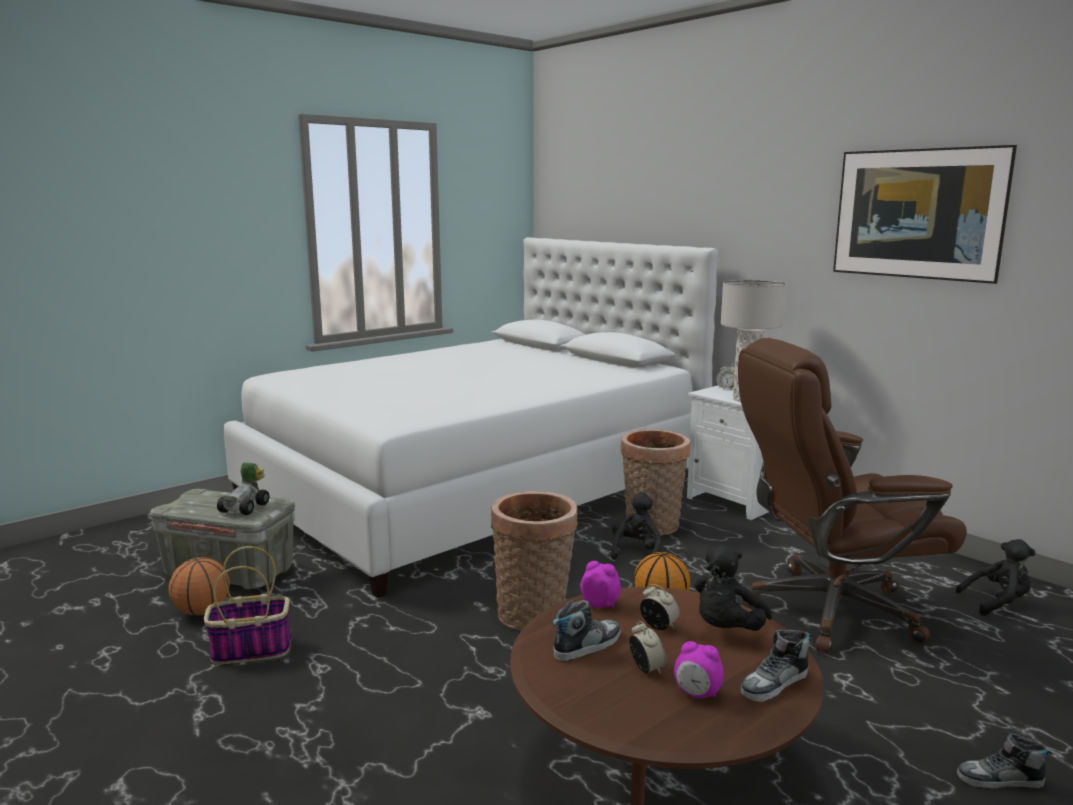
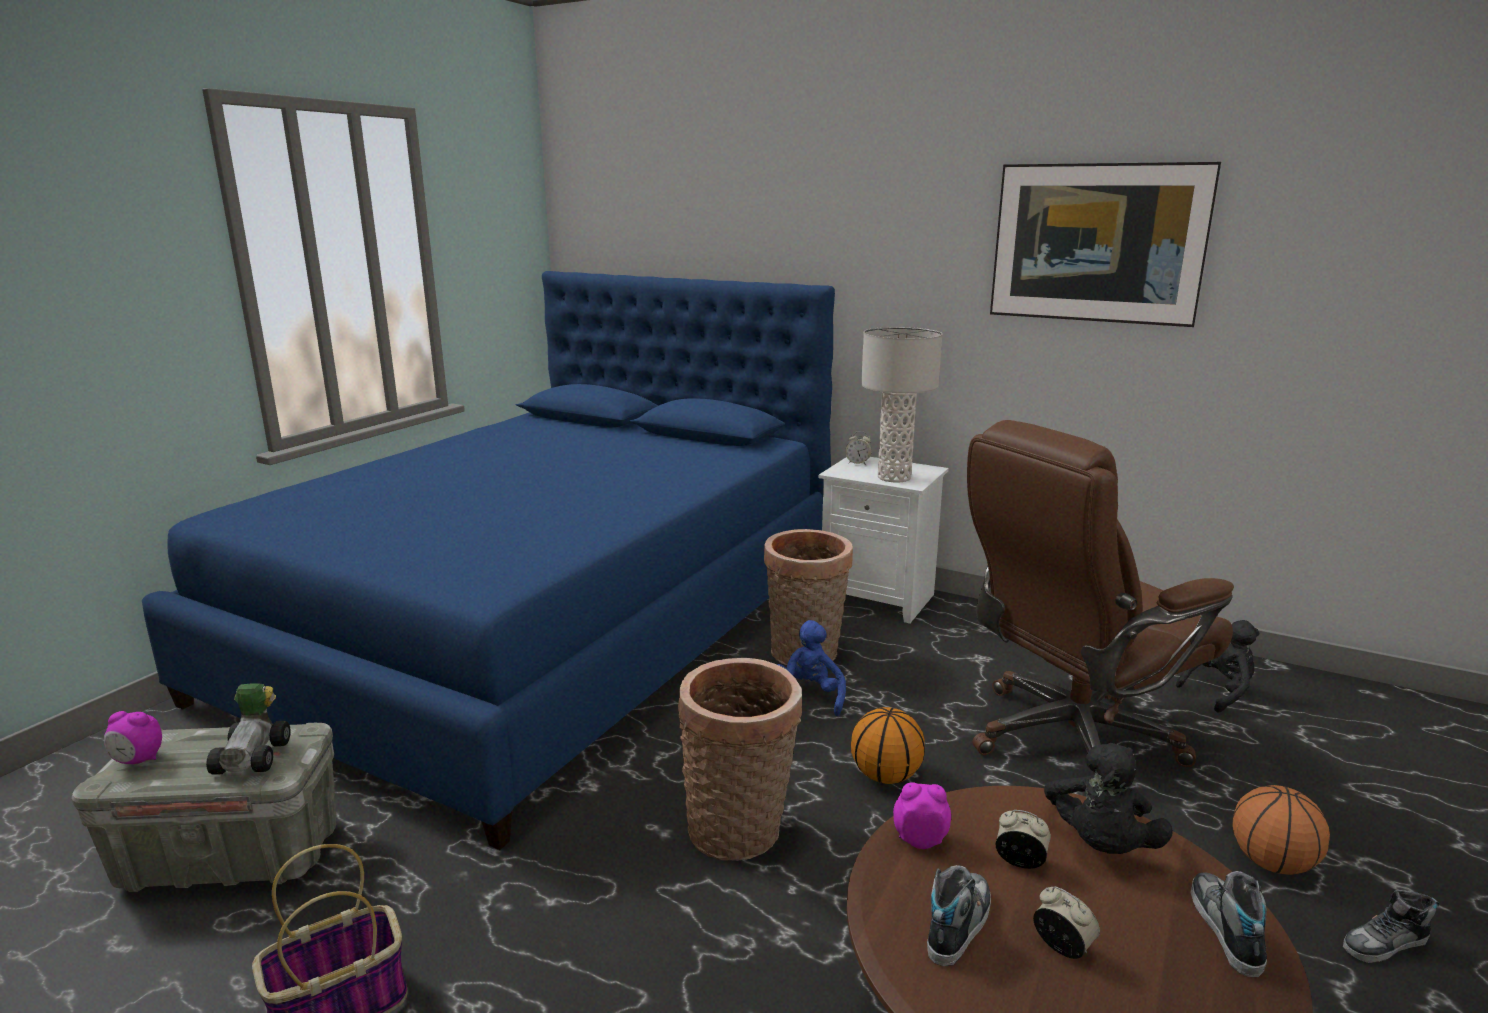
camera: 20 degrees left, 5 degrees up
basketball [168,557,230,615] -> basketball moved to [1232,785,1330,875]
white bed [224,237,718,598] -> blue bed [142,271,835,850]
black plush toy [611,492,662,560] -> blue plush toy [777,620,846,716]
alarm clock [674,641,724,698] -> alarm clock moved to [104,711,162,764]
shoe [741,630,812,702] -> shoe turned 150 degrees clockwise [1190,871,1267,977]

